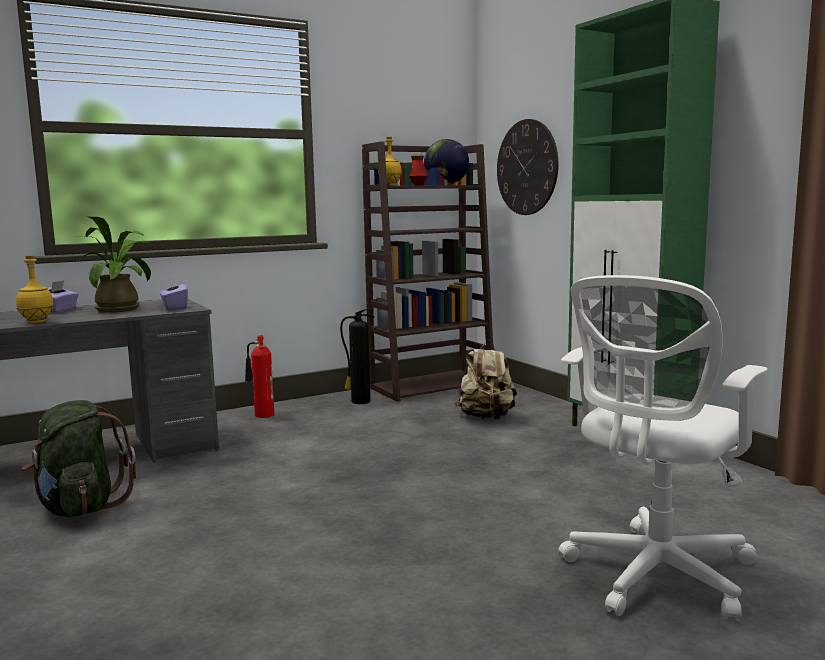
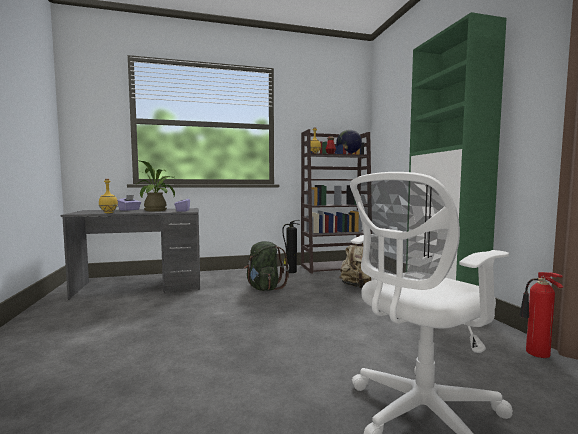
camera: 15 degrees right, 5 degrees down
green backpack [22,400,136,517] -> green backpack moved to [244,241,289,291]
fire extinguisher [245,335,274,418] -> fire extinguisher moved to [519,272,563,358]
wall clock [497,119,558,215] -> none

